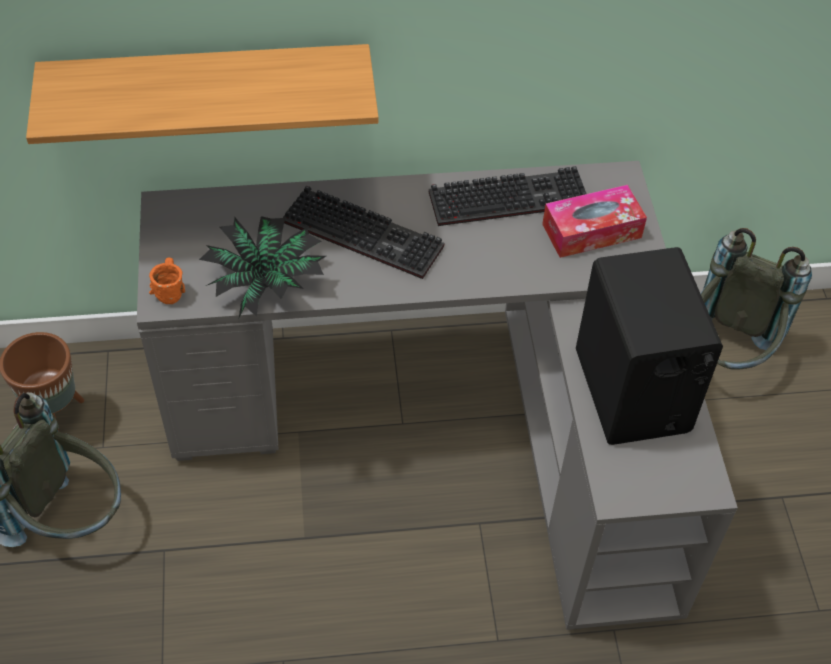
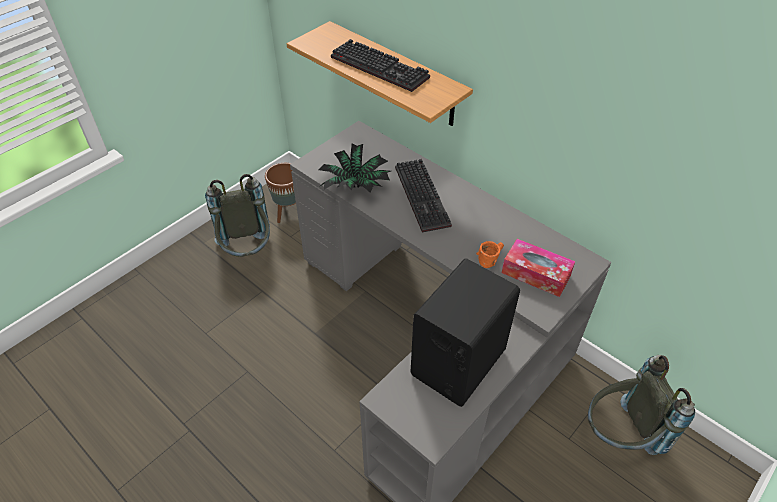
camera: 50 degrees right, 5 degrees down
orange mug [149,257,185,304] -> orange mug moved to [476,241,504,268]
keyboard [429,166,586,226] -> keyboard moved to [331,39,430,92]

